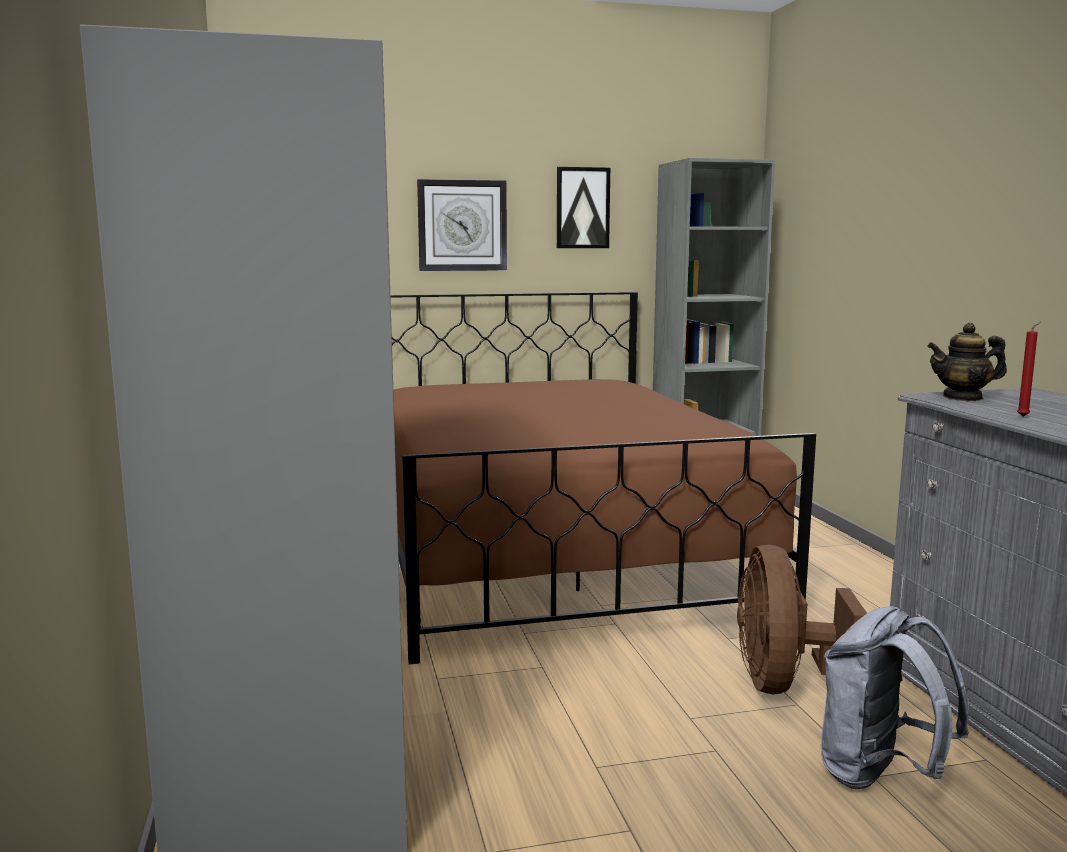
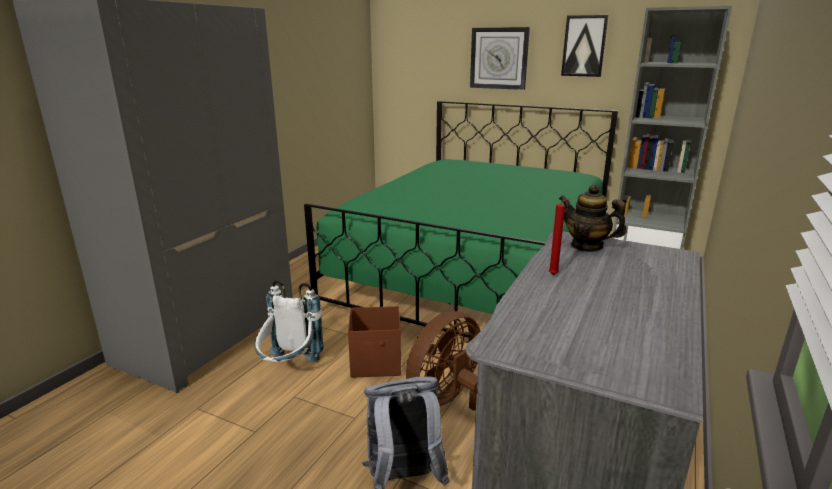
camera: 40 degrees right, 10 degrees up
brown bed [390,292,816,665] -> green bed [304,101,618,338]
none -> white backpack [255,280,323,362]
none -> brown storage box [348,306,401,378]

